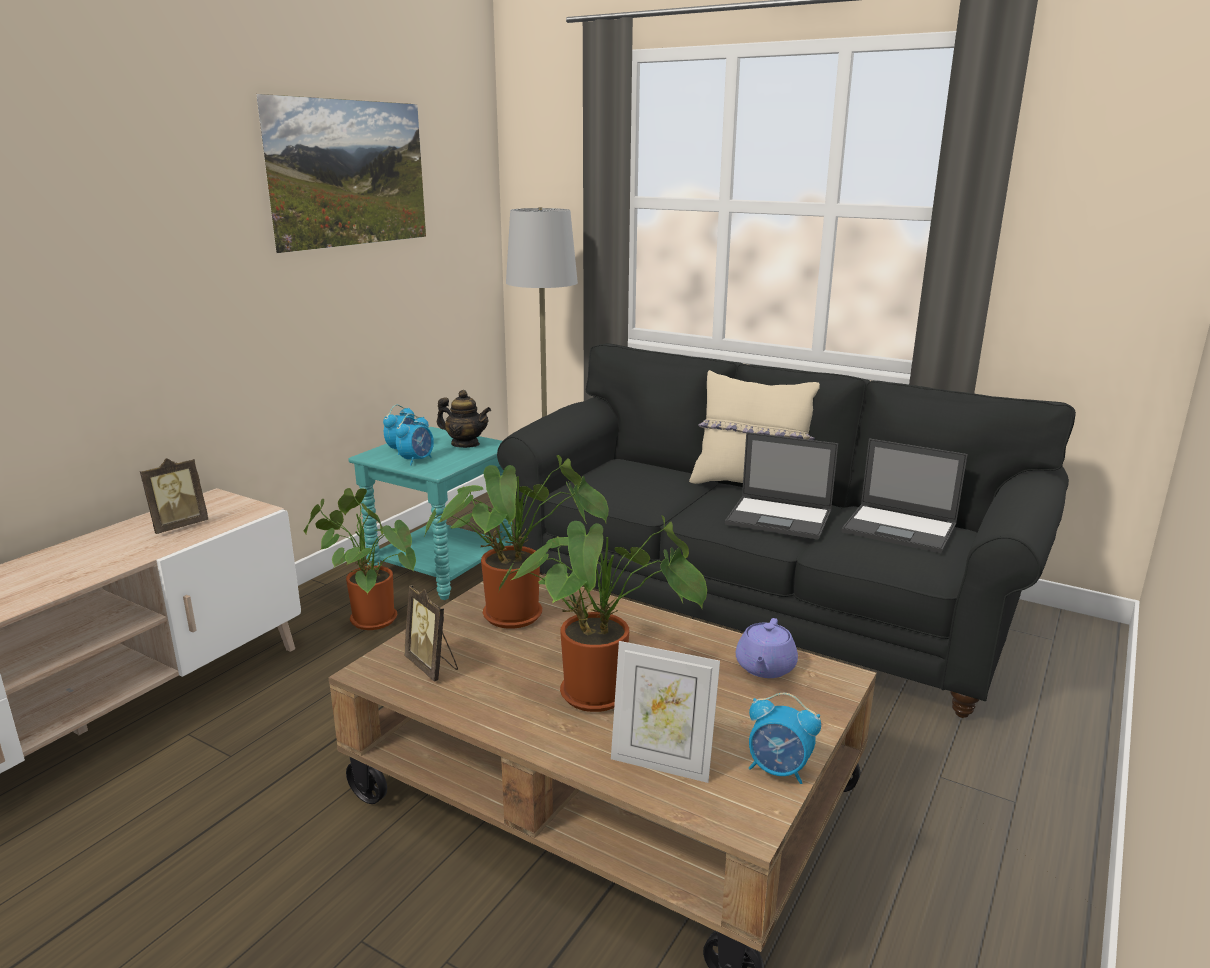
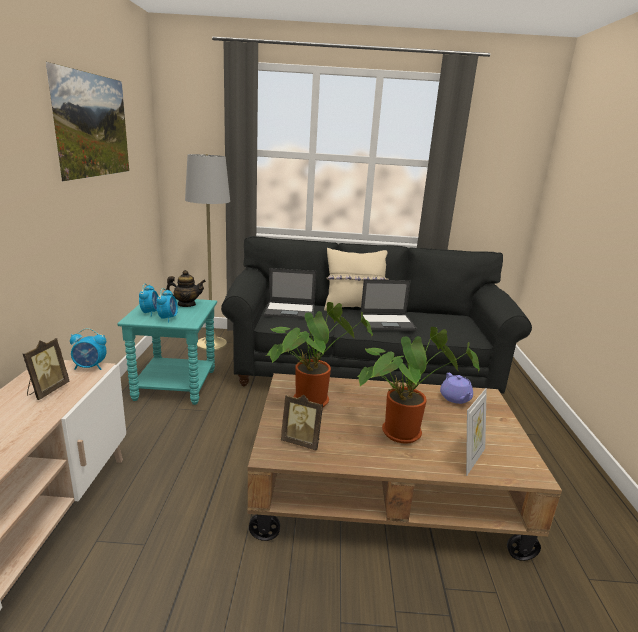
camera: 30 degrees left, 0 degrees up
potted plant [303,488,416,630] -> none
picture frame [611,641,720,783] -> picture frame turned 45 degrees counterclockwise [466,388,487,476]
alarm clock [749,693,821,784] -> alarm clock moved to [70,328,107,370]
laptop [842,438,967,553] -> laptop moved to [264,268,316,319]

